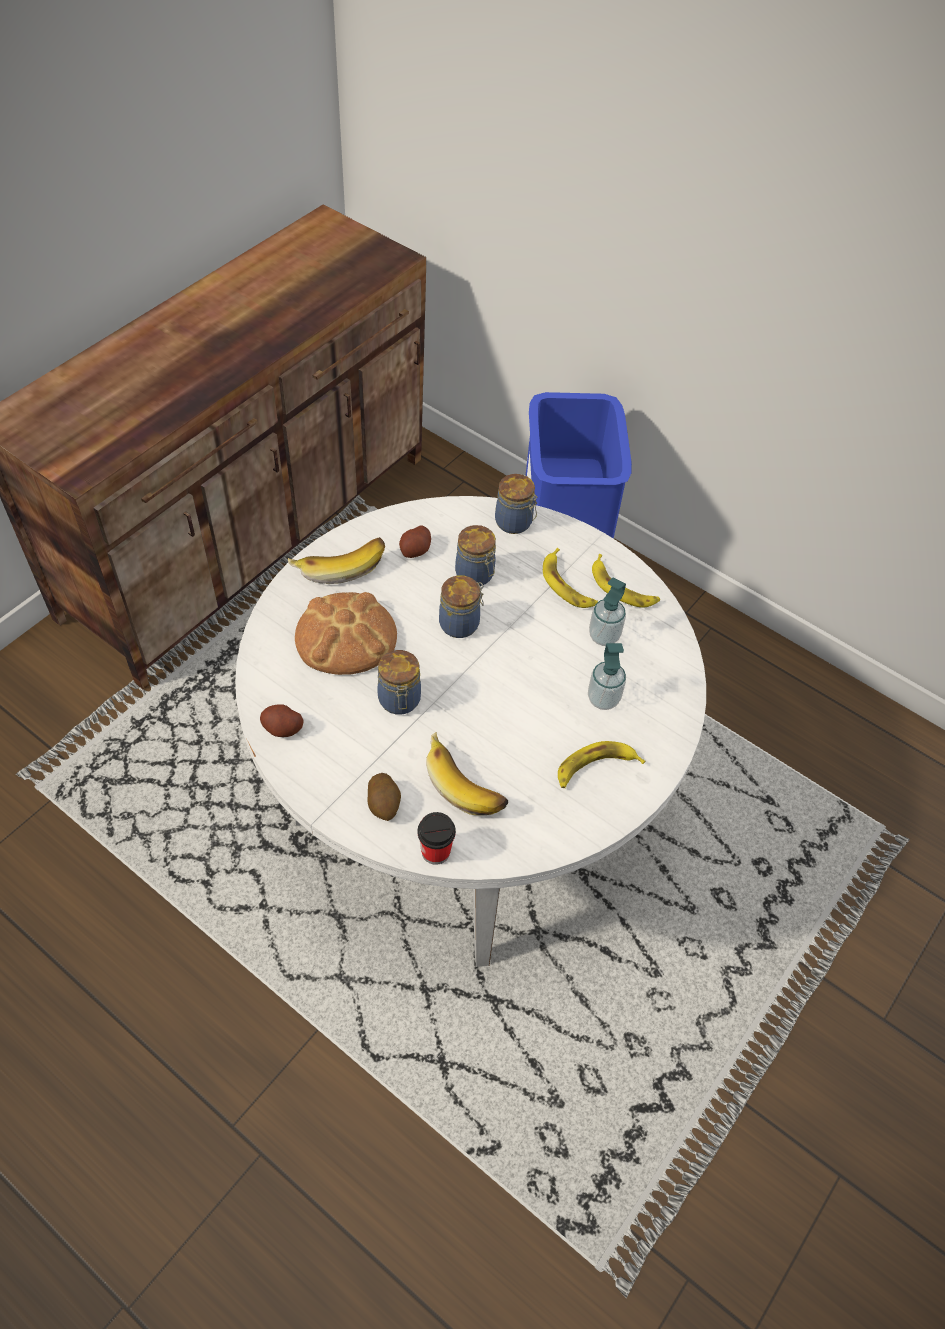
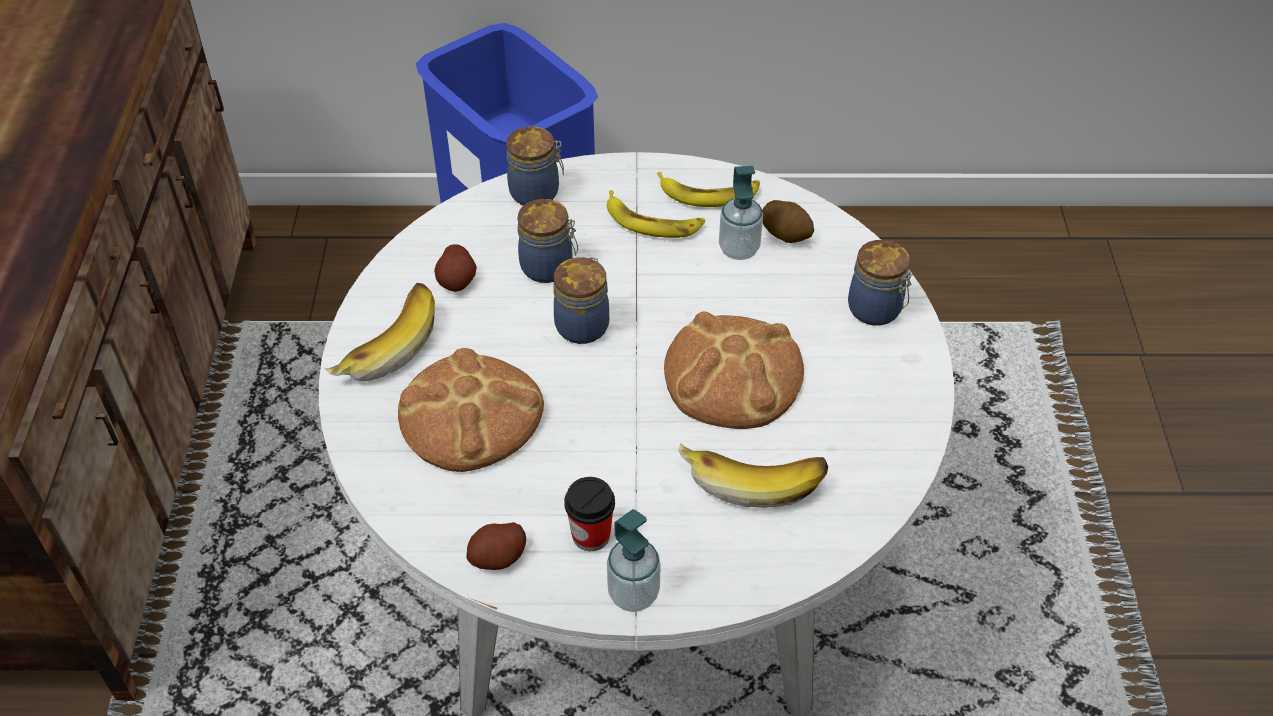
camera: 35 degrees left, 5 degrees down
potato [367,773,401,821] -> potato moved to [762,200,814,243]
jar [377,650,421,715] -> jar moved to [848,240,913,326]
cup [417,812,456,865] -> cup moved to [564,477,615,551]
banana [558,741,645,788] -> none
soap dispenser [588,643,626,710] -> soap dispenser moved to [607,509,661,612]
none -> bread [664,311,804,429]

